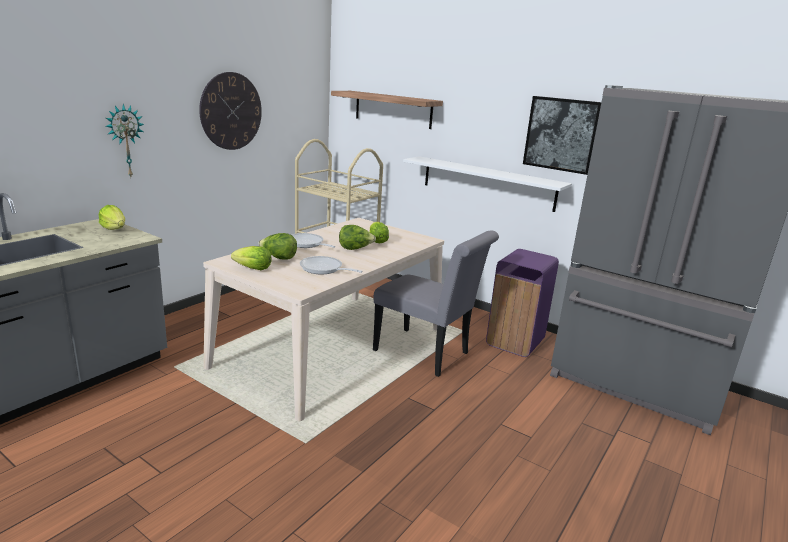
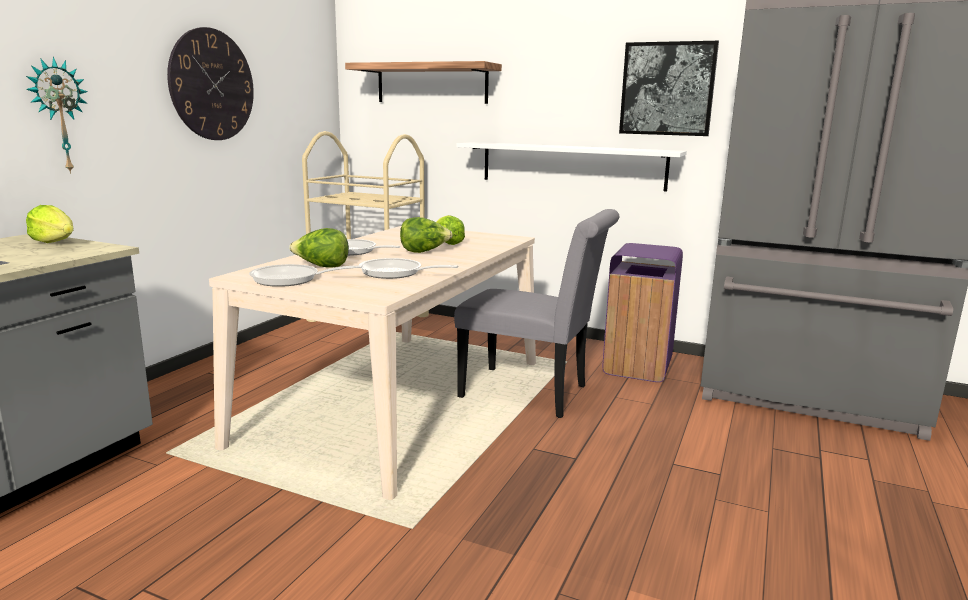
camera: 10 degrees left, 5 degrees down
lettuce [231,246,272,270] -> frying pan [249,264,362,287]

